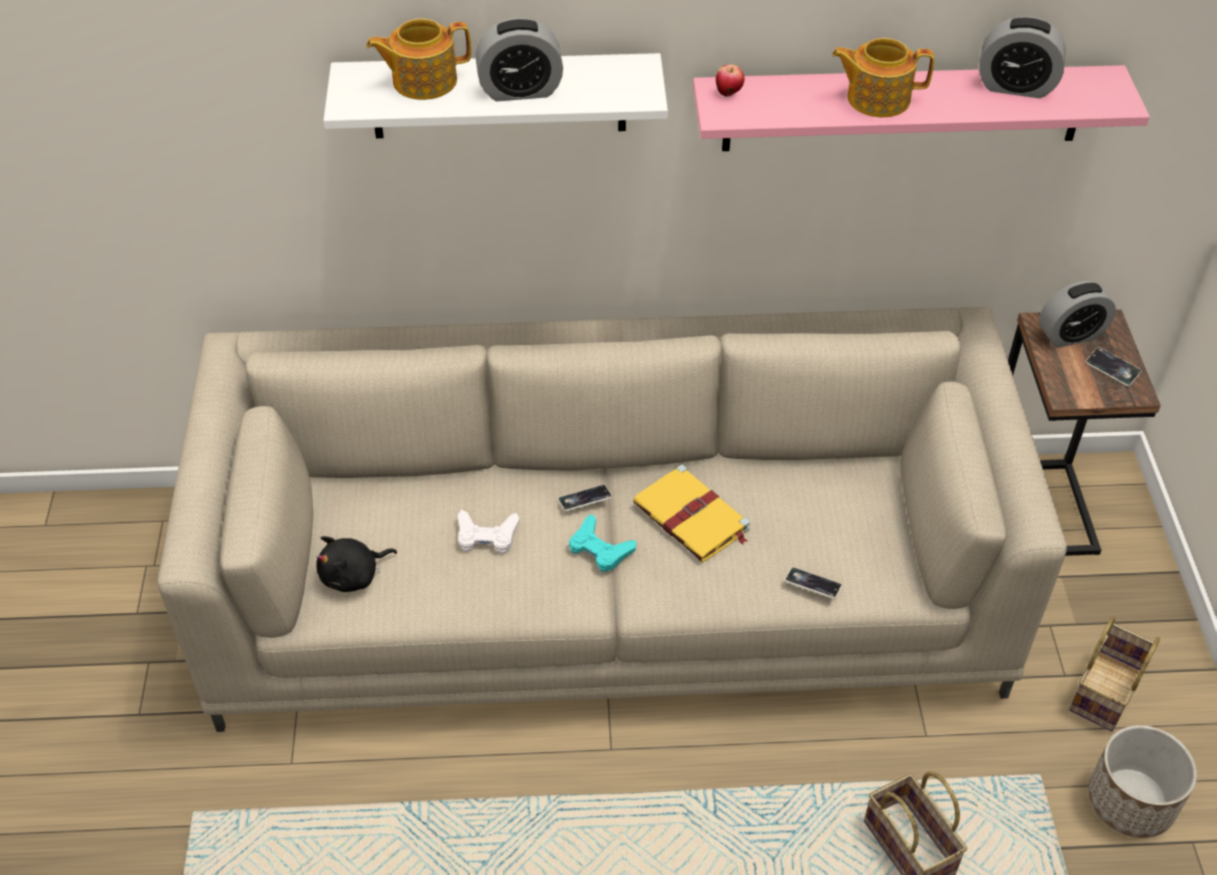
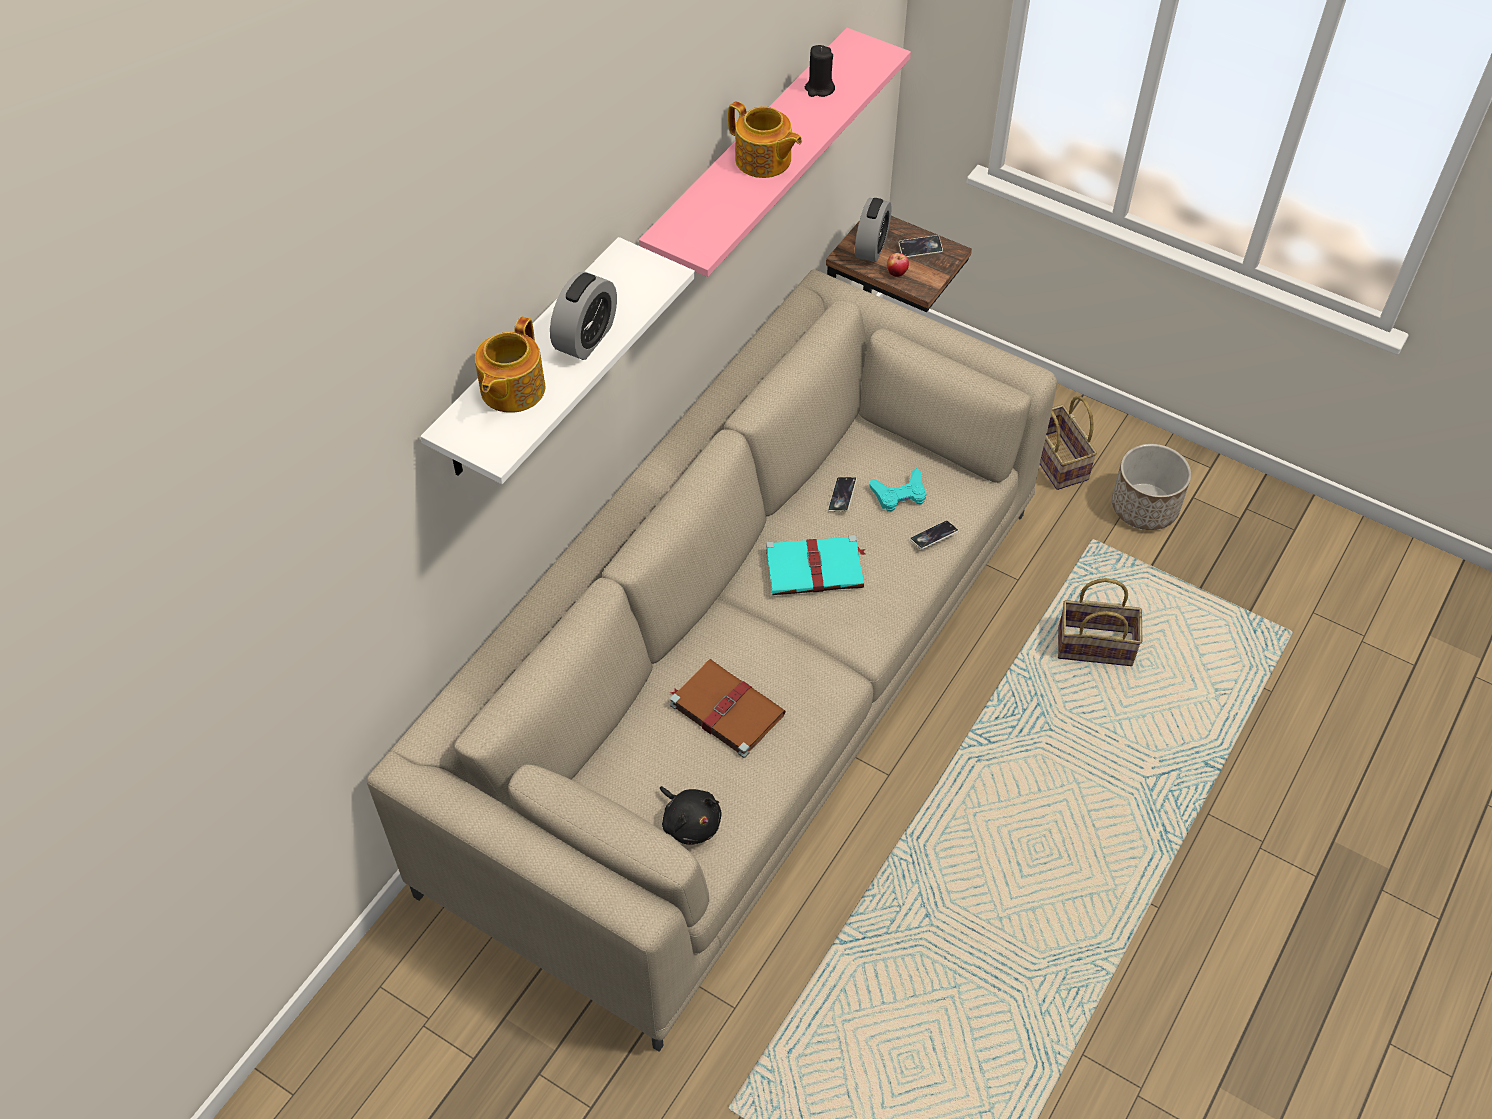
camera: 55 degrees left, 5 degrees up
black plush toy [316,536,397,592] -> black plush toy turned 45 degrees counterclockwise [660,786,722,845]
white game controller [458,510,520,554] -> brown book [670,659,786,758]
phone [558,485,612,511] -> phone moved to [828,477,857,512]
turquoise game controller [569,514,636,572] -> turquoise game controller moved to [869,468,926,512]
yellow book [633,464,750,562] -> turquoise book [766,535,865,595]
apple [716,64,744,97] -> apple moved to [887,253,909,277]
teapot [832,38,934,117] -> teapot turned 90 degrees counterclockwise [728,101,802,178]
alarm clock [979,16,1066,98] -> black candle [805,45,835,97]

